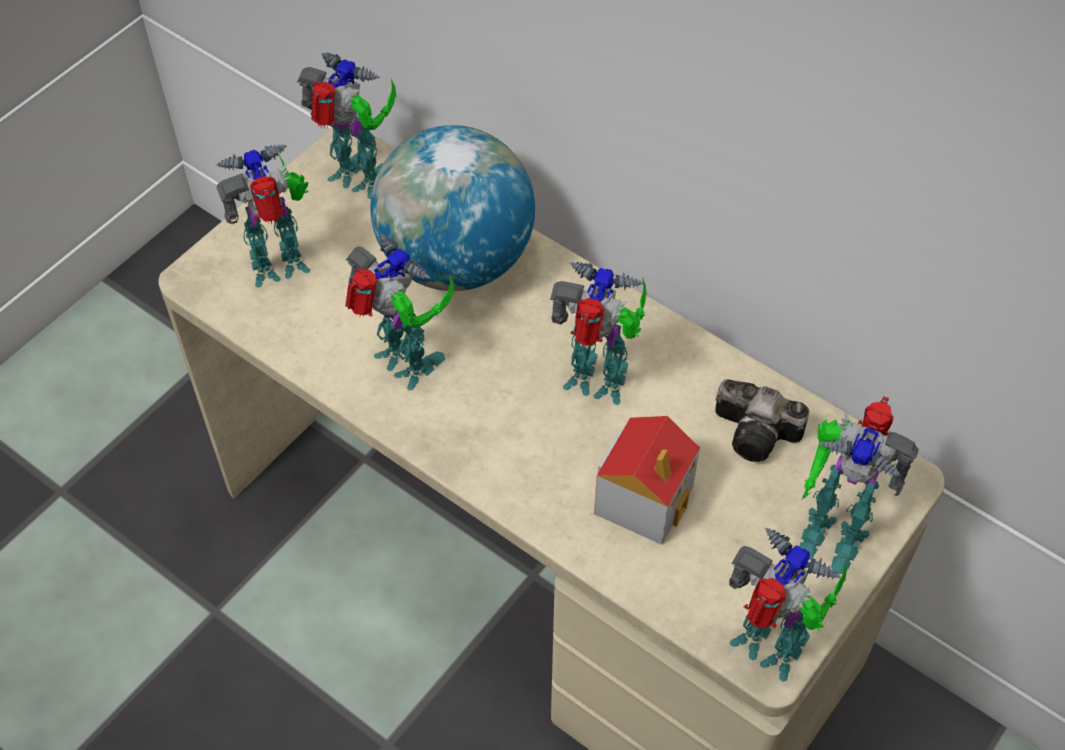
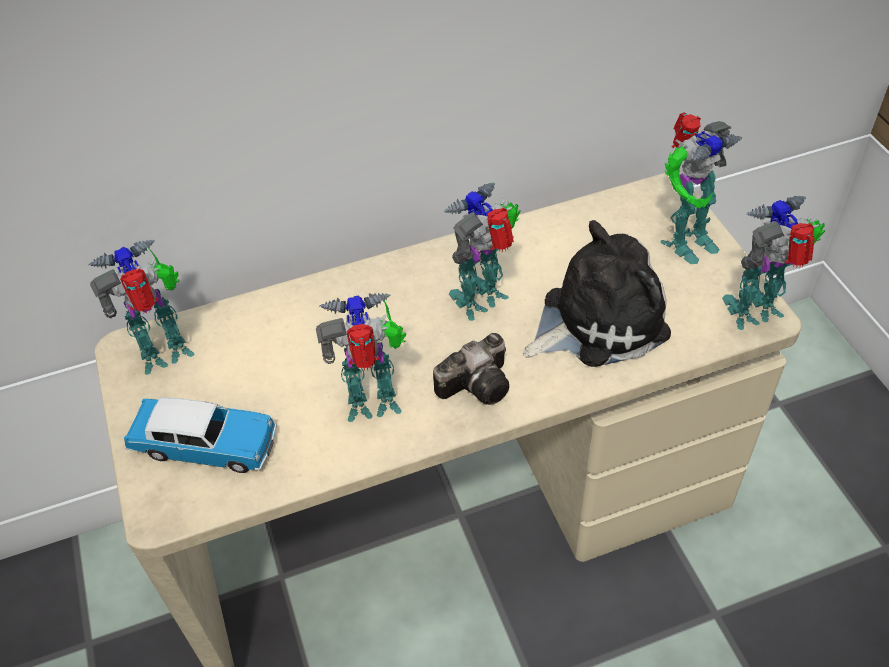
camera: 55 degrees left, 5 degrees down
toy robot [216,144,310,288] -> toy car [124,397,276,473]
globe [371,125,535,291] -> none
toy house [594,416,700,545] -> plush toy [523,220,671,367]
camera [715,379,809,462] -> camera moved to [433,333,509,405]

